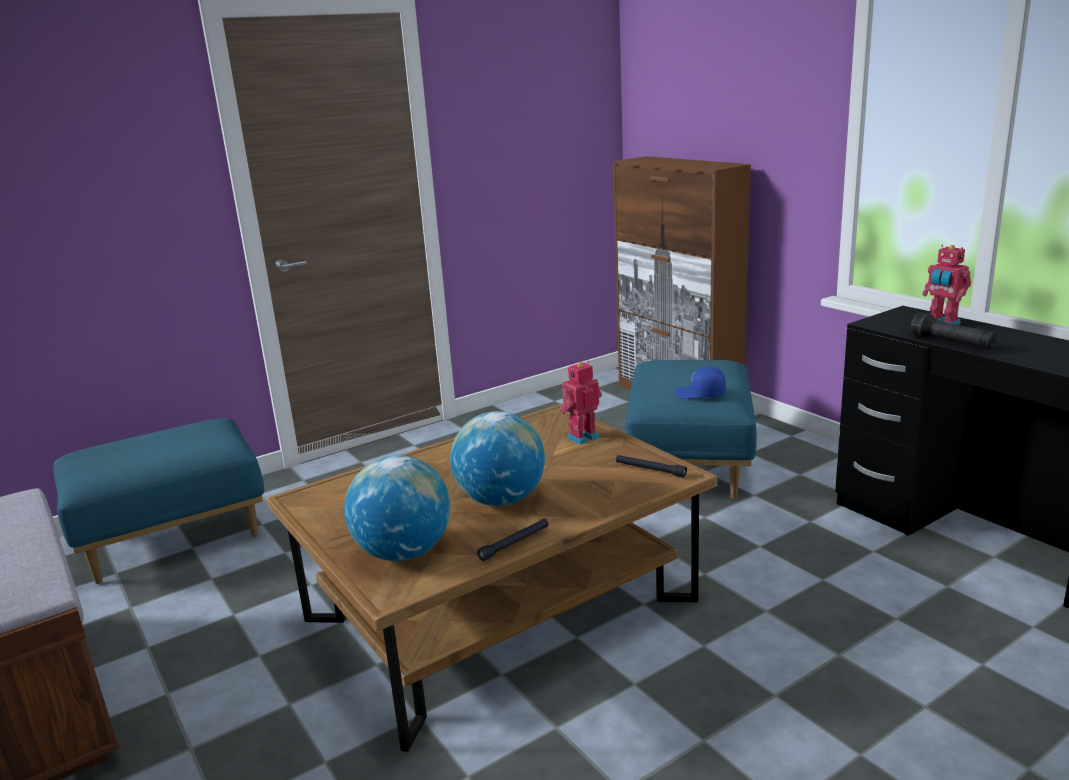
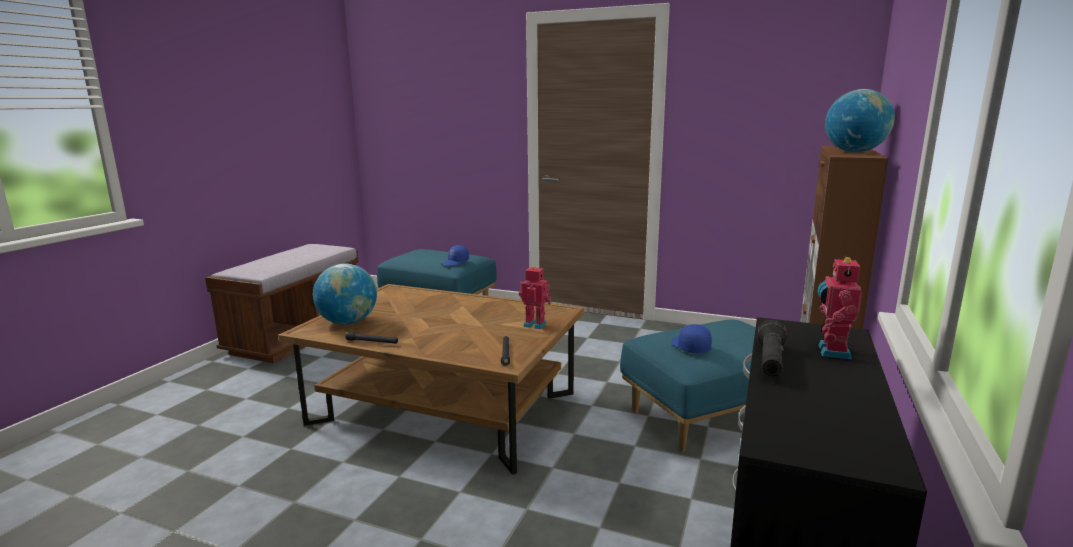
camera: 55 degrees right, 5 degrees down
globe [450,411,545,506] -> globe moved to [825,89,895,152]
none -> blue cap [442,245,469,266]

